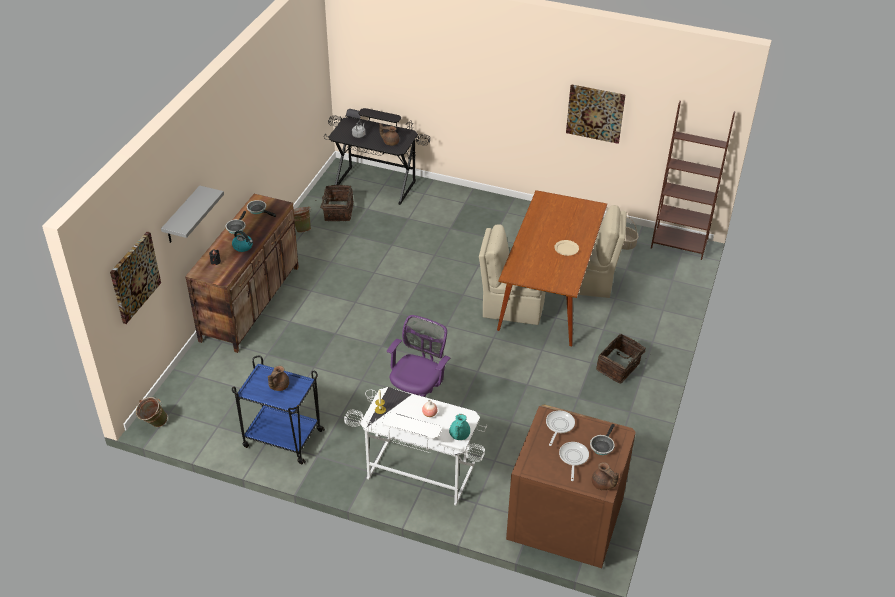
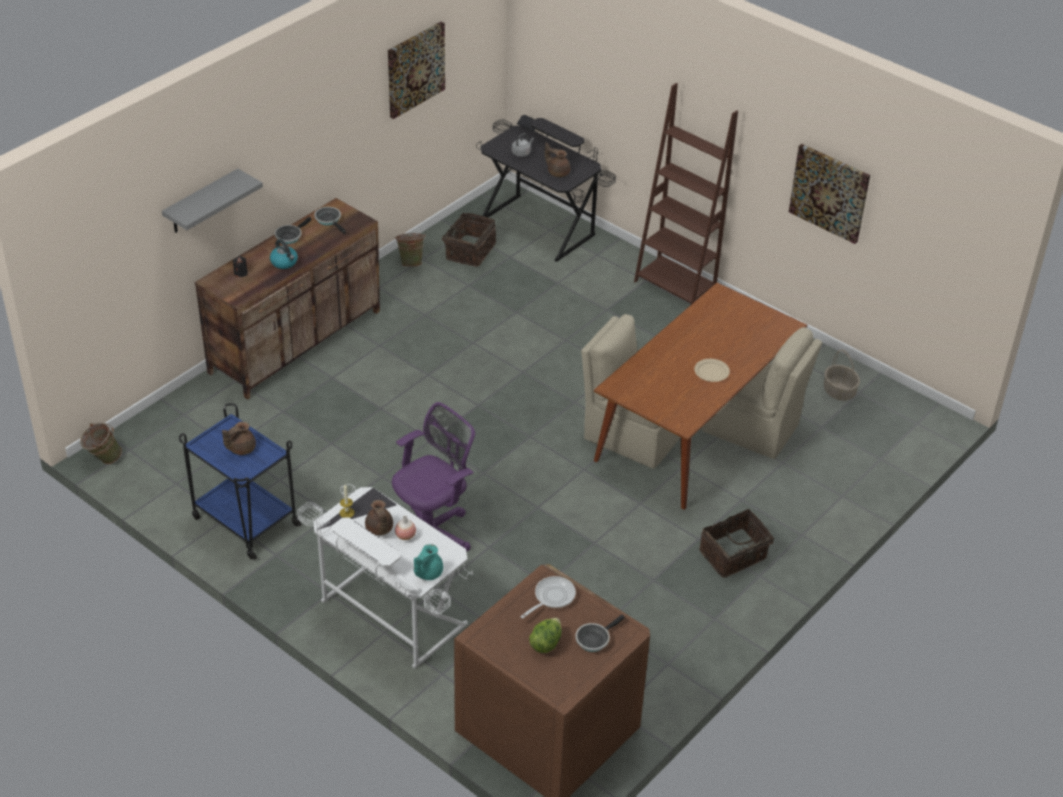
camera: 20 degrees right, 0 degrees up
picture [110,232,161,324] -> picture moved to [388,21,445,119]
frying pan [559,442,589,481] -> lettuce [529,618,562,653]
brown teapot [592,462,619,490] -> brown teapot moved to [365,500,393,535]
brown bookcase [651,101,735,260] -> brown bookcase moved to [634,83,738,304]

